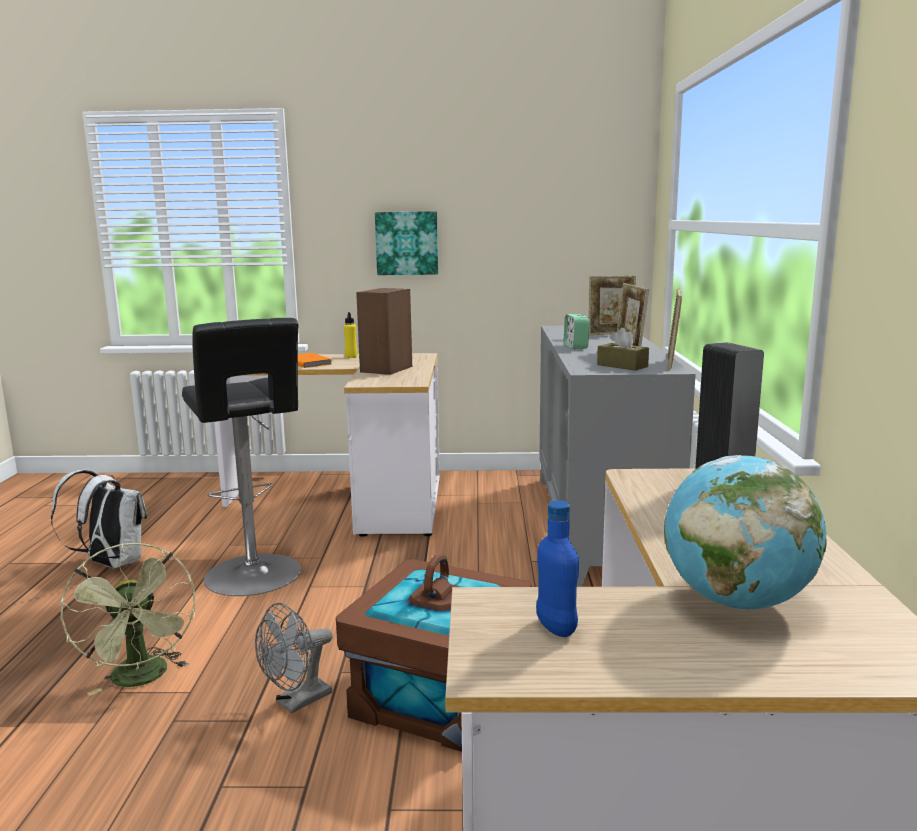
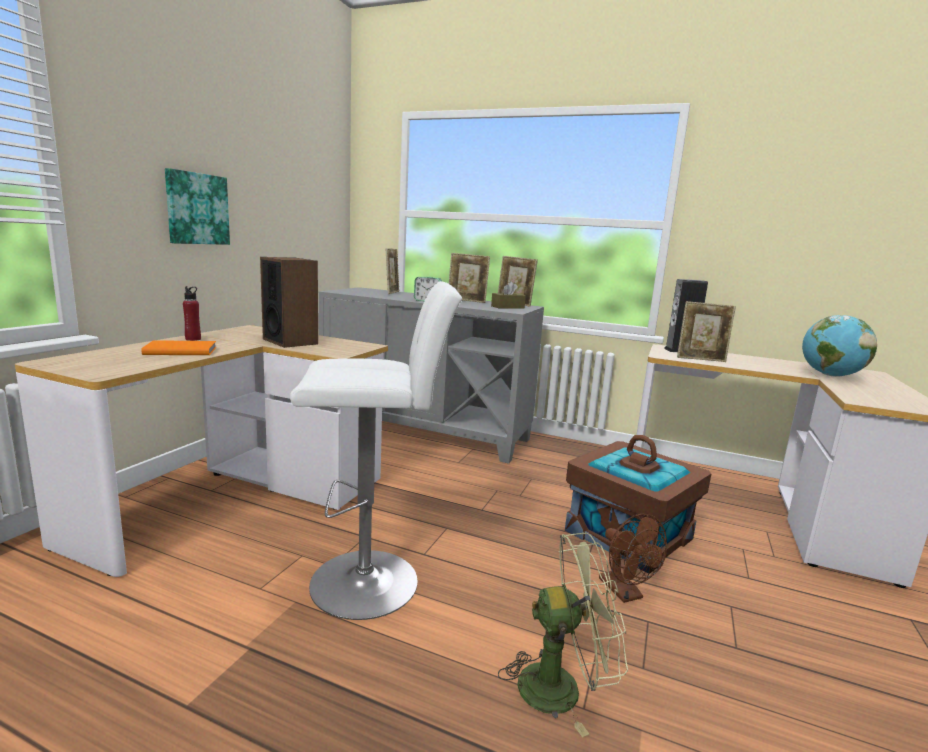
camera: 70 degrees left, 0 degrees up
white backpack [51,470,147,568] -> none
black stool [182,318,301,596] -> white stool [290,281,462,620]
grey fan [255,603,333,714] -> brown fan [599,514,667,603]
yellow bottle [344,312,357,358] -> red bottle [183,286,201,341]
blue bottle [536,500,579,637] -> none
none -> picture frame [677,301,736,362]

